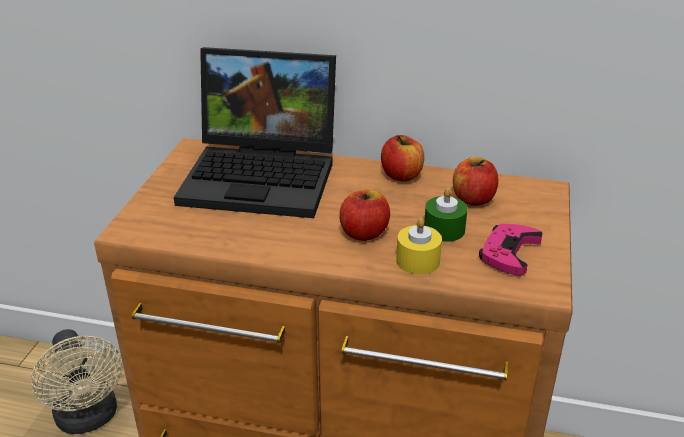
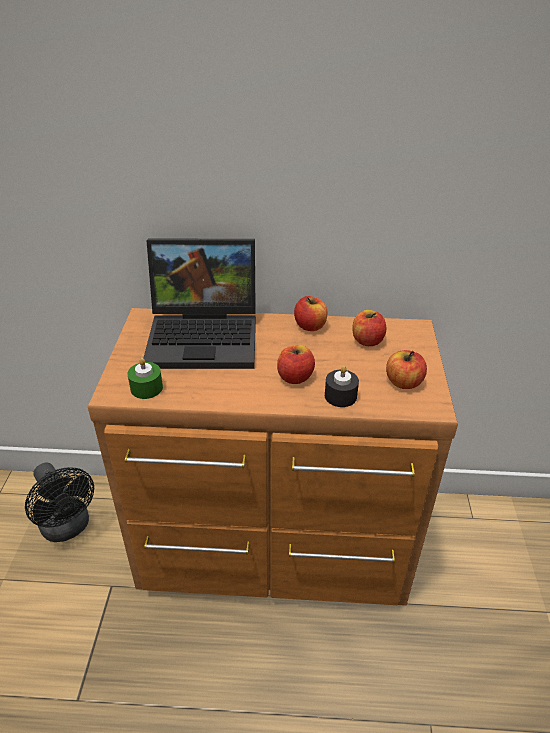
camera: 10 degrees left, 5 degrees up
beige fan [31,329,122,434] -> black fan [25,463,94,542]
yellow candle [396,217,442,275] -> black candle [325,366,359,407]
green candle [424,187,467,242] -> green candle moved to [127,358,163,399]
pink game controller [479,224,543,276] -> apple [386,350,427,389]

